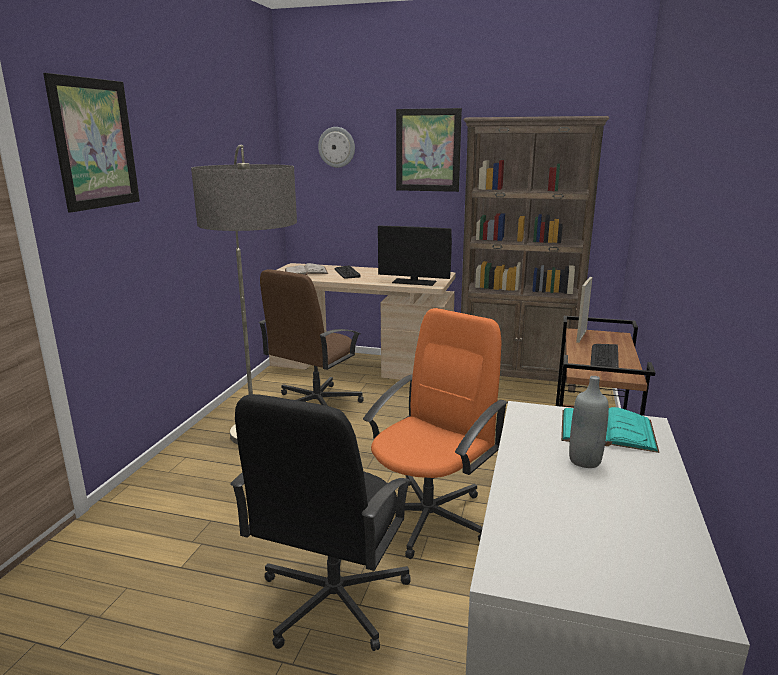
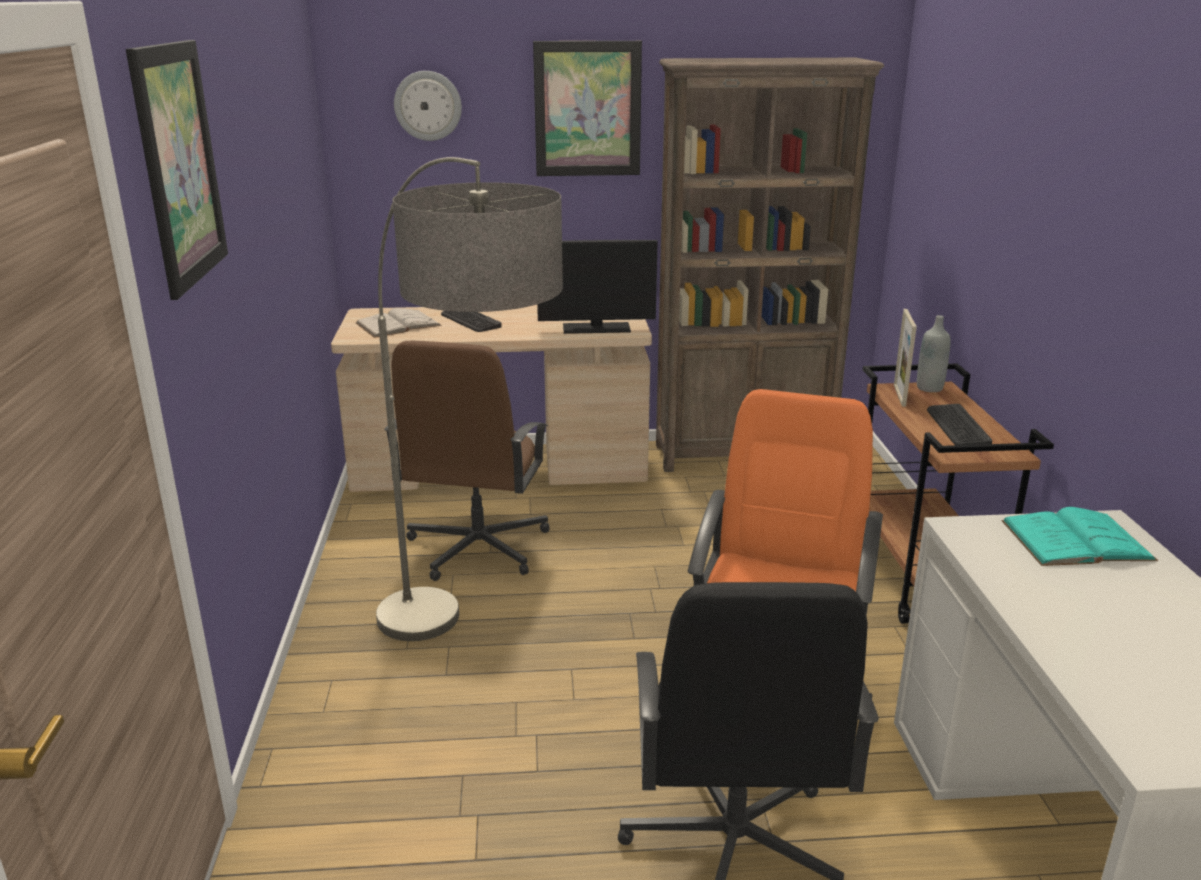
camera: 20 degrees left, 5 degrees up
grey bottle [569,376,609,468] -> grey bottle moved to [917,315,951,392]

